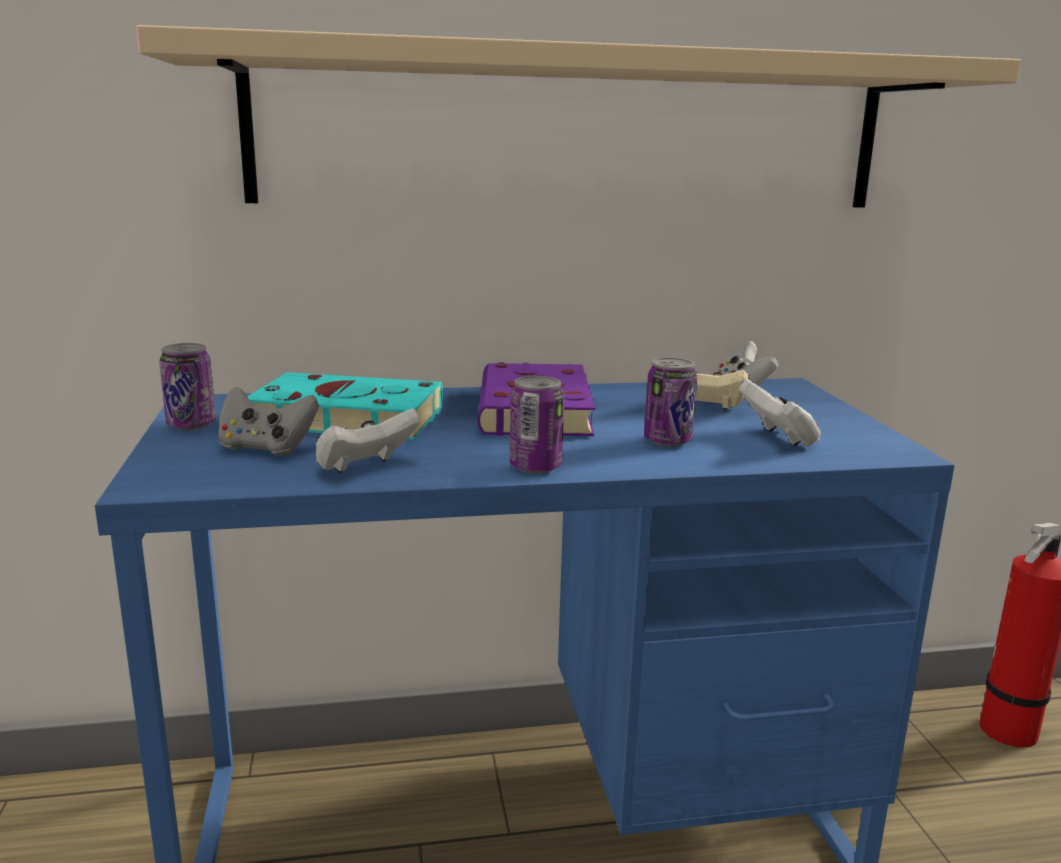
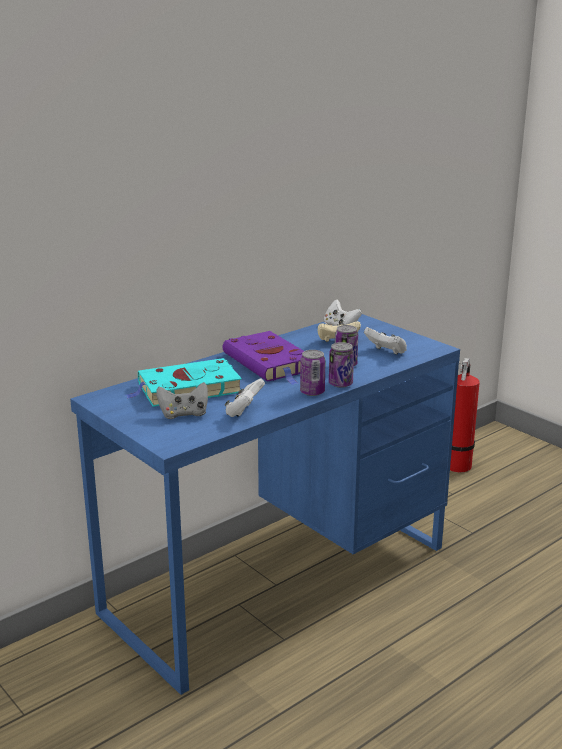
camera: 30 degrees left, 5 degrees up
beige shelf [136,25,1021,208] -> none
can [159,343,216,430] -> can moved to [329,342,354,388]

